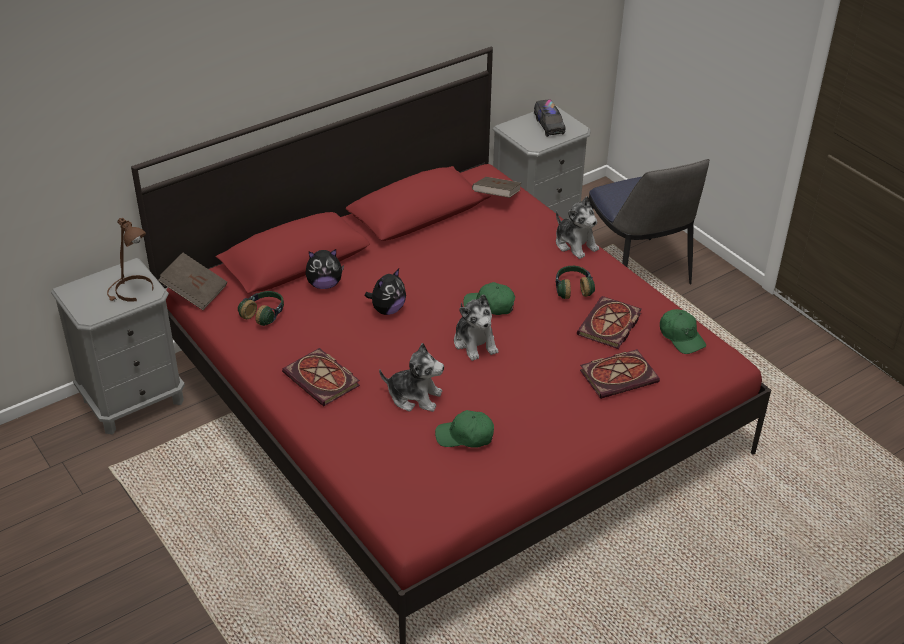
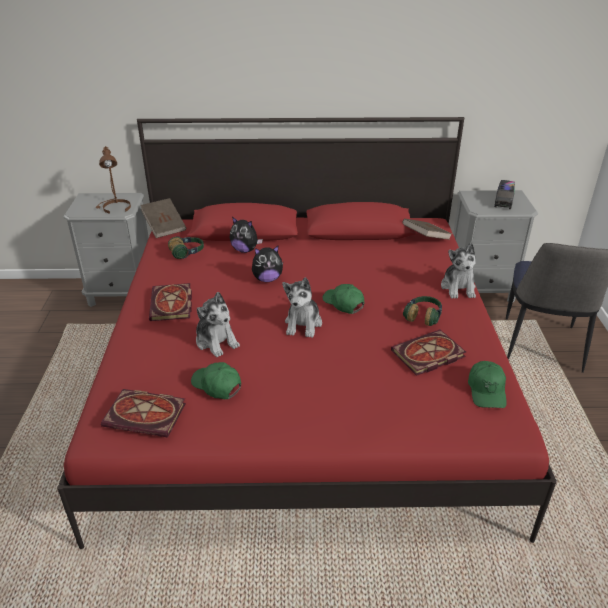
camera: 35 degrees right, 5 degrees down
book [580,349,660,399] -> book moved to [101,389,186,438]

